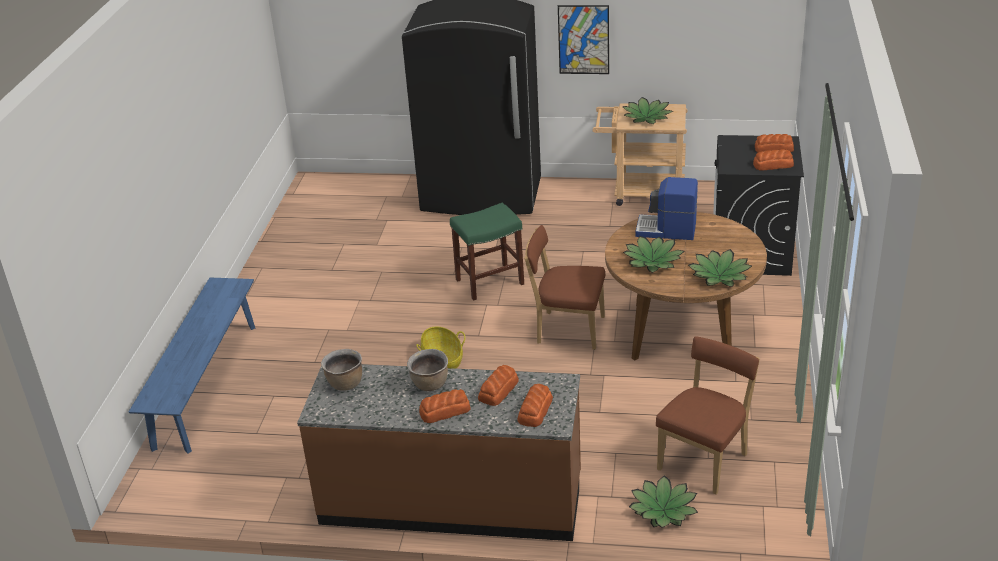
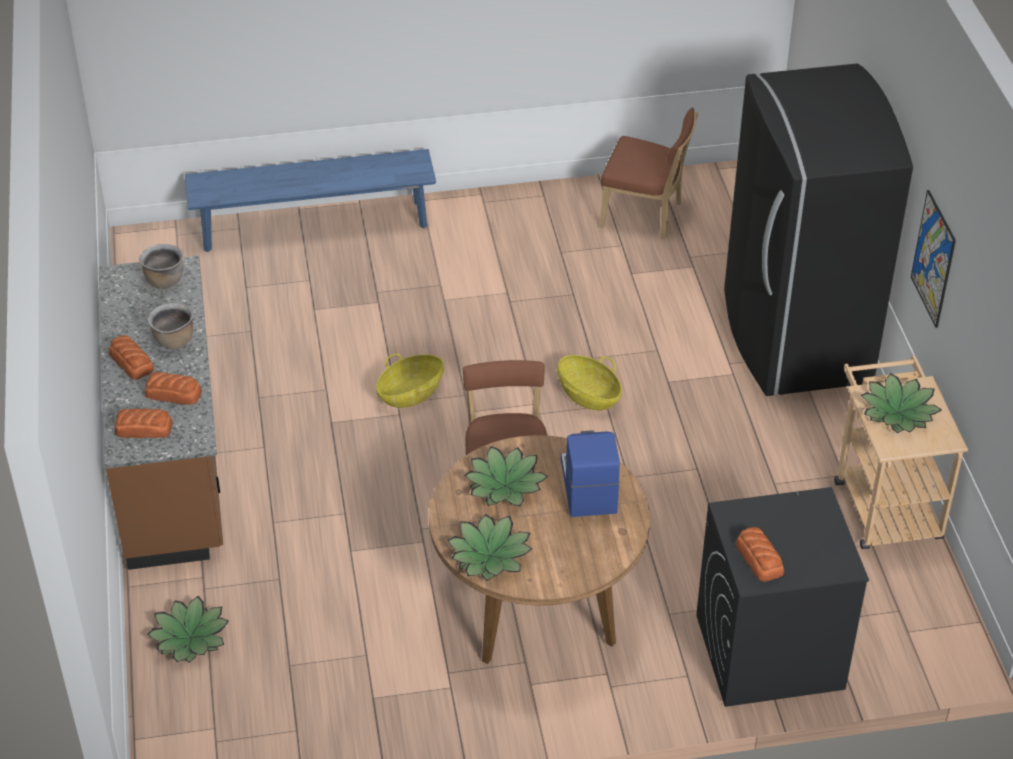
camera: 70 degrees right, 10 degrees up
green stool [450,203,524,300] -> basket [557,355,622,410]
brown chair [656,336,760,495] -> brown chair moved to [600,107,698,240]
bread [755,134,794,152] -> none

